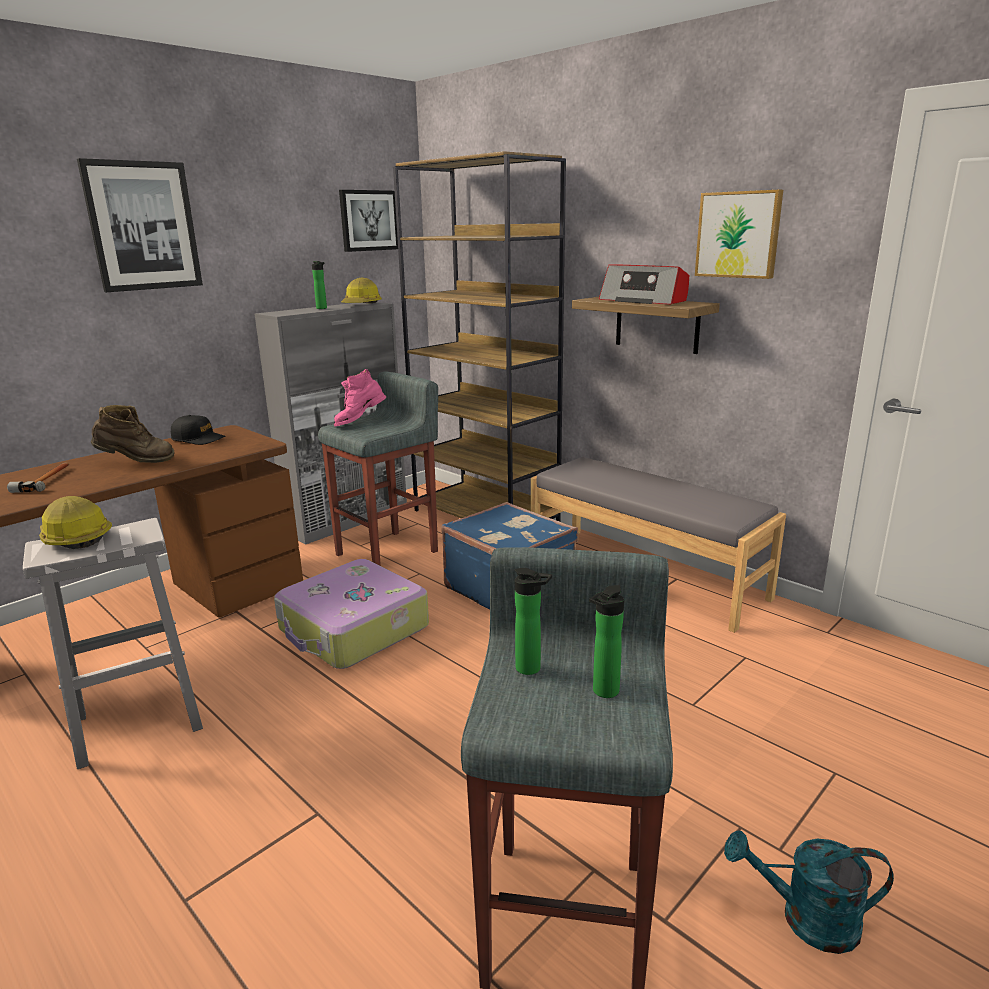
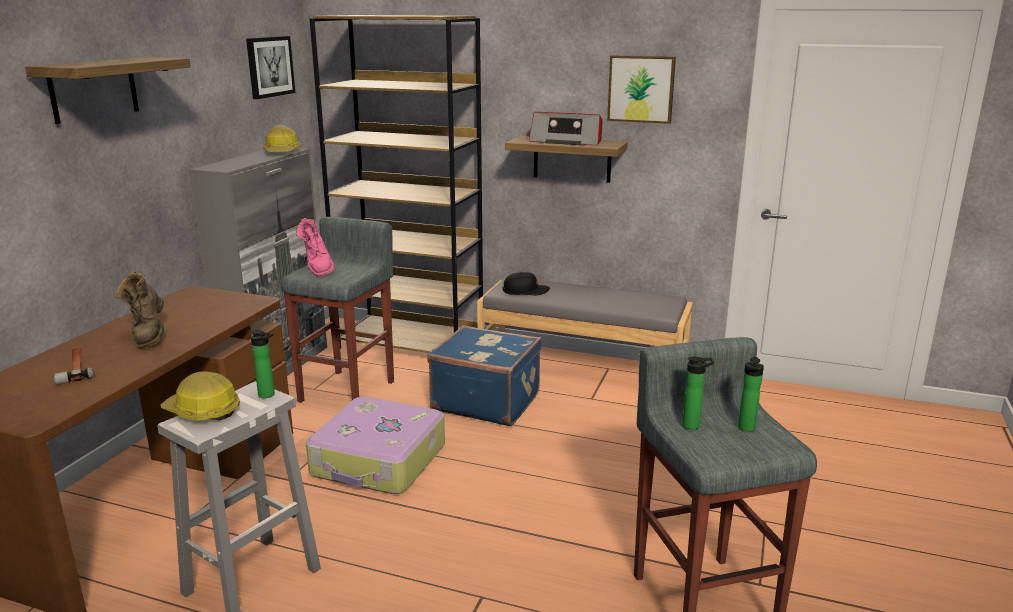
camera: 25 degrees left, 0 degrees up
picture [77,158,203,292] -> shelf [25,57,191,124]
brown boot [91,405,175,463] -> brown boot turned 120 degrees clockwise [114,272,164,349]
black cap [171,415,226,445] -> black cap moved to [503,272,550,295]
bottle [312,261,327,309] -> bottle moved to [251,330,275,398]
pink boot [334,369,386,427] -> pink boot turned 45 degrees counterclockwise [296,218,334,277]
turquoise watering can [724,830,894,954] -> none

